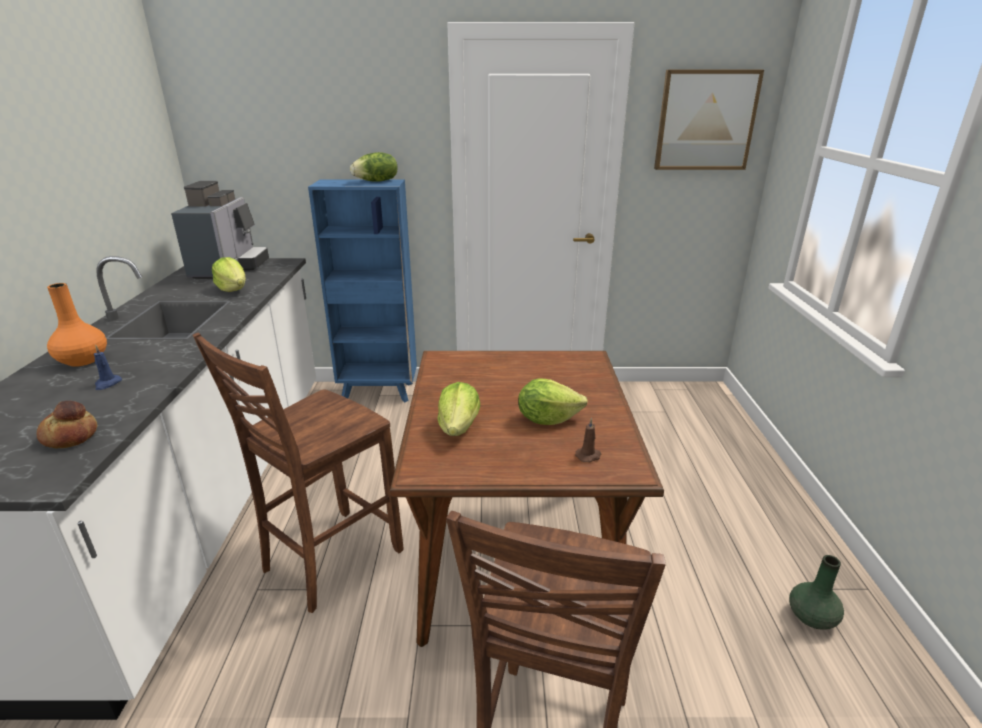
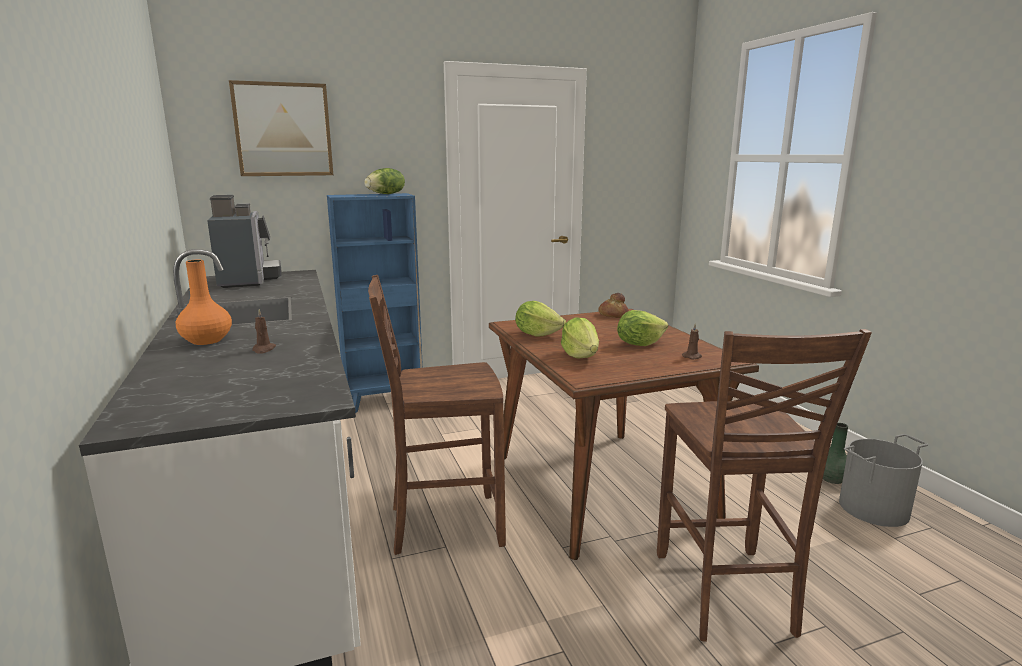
camera: 20 degrees left, 10 degrees down
bread [37,401,97,448] -> bread moved to [598,293,629,318]
blue candle [94,345,122,390] -> brown candle [252,309,276,354]
brown chair [193,332,404,613] -> brown chair turned 60 degrees clockwise [368,275,506,555]
lettuce [212,257,246,292] -> lettuce moved to [515,301,566,337]
picture [654,70,764,170] -> picture moved to [229,80,333,176]
none -> grey bucket [839,434,928,527]

